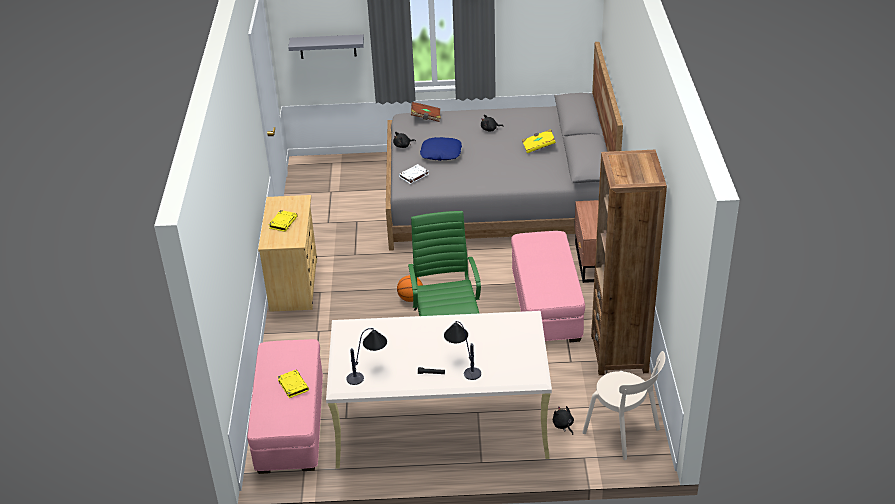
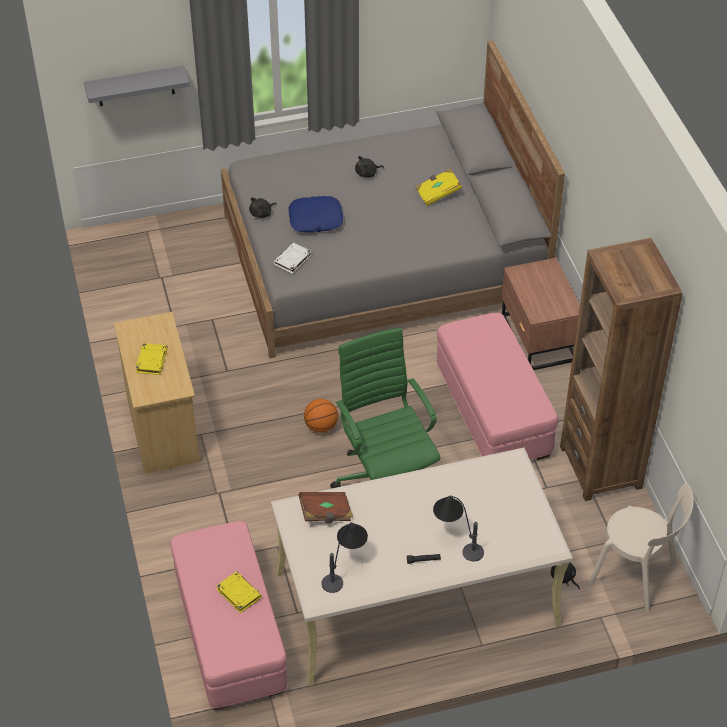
camera: 15 degrees left, 10 degrees up
brown book [411,102,441,122] -> brown book moved to [298,492,353,524]

